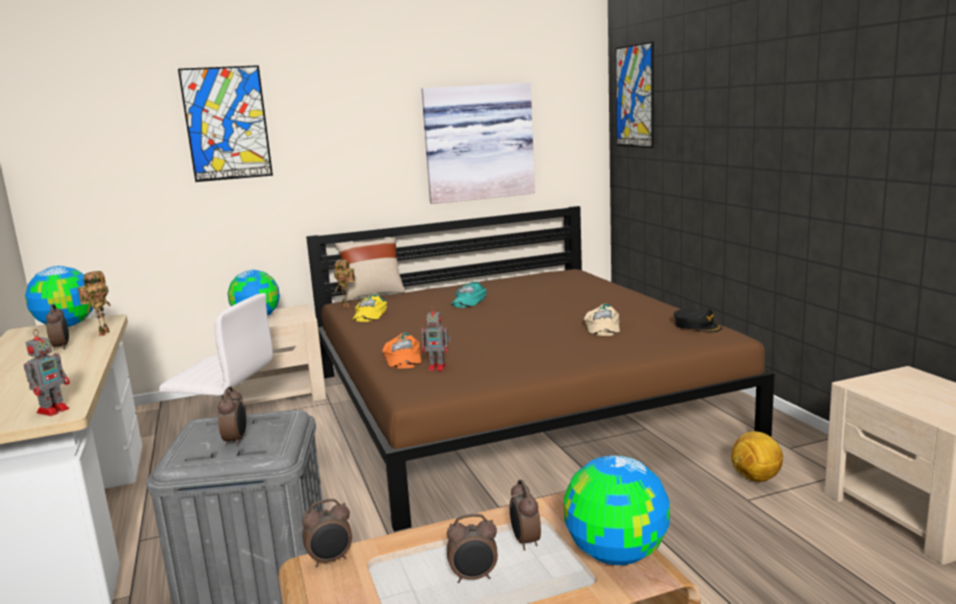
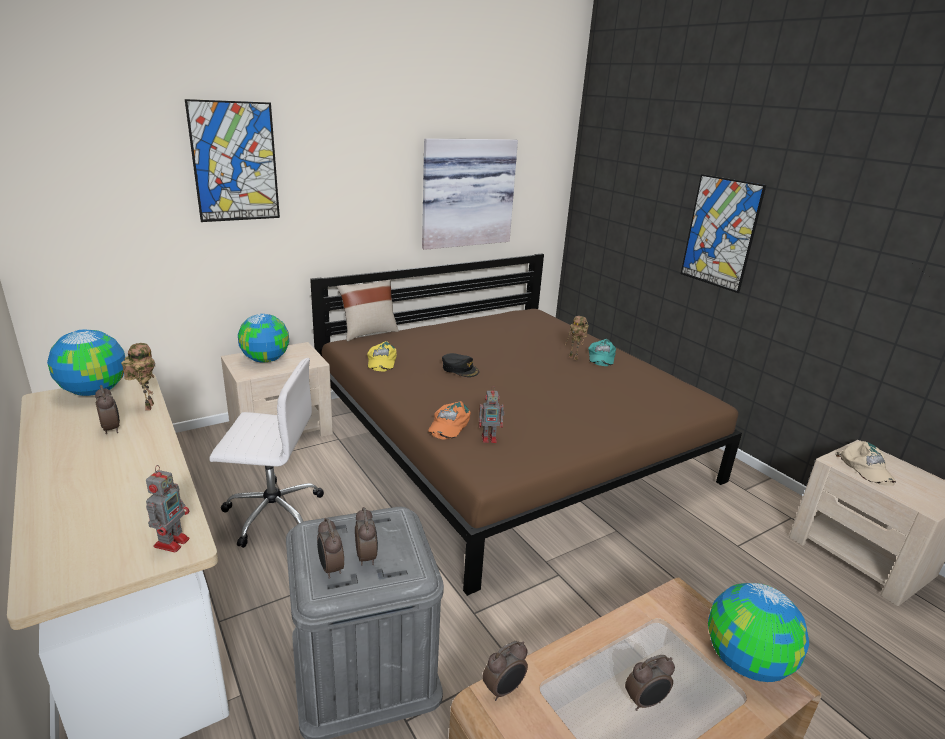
camera: 15 degrees left, 10 degrees up
toy robot [334,260,355,308] -> toy robot moved to [565,316,589,360]
orange cap [382,332,421,369] -> orange cap turned 45 degrees clockwise [428,401,471,440]
turquoise cap [451,281,487,308] -> turquoise cap moved to [588,339,616,366]
alarm clock [510,479,541,551] -> alarm clock moved to [317,518,344,579]
beige cap [584,304,620,336] -> beige cap moved to [835,441,896,486]
picture [615,42,654,148] -> picture moved to [681,174,766,293]
black cap [674,309,722,332] -> black cap moved to [442,353,479,377]
football [731,431,783,482] -> none

